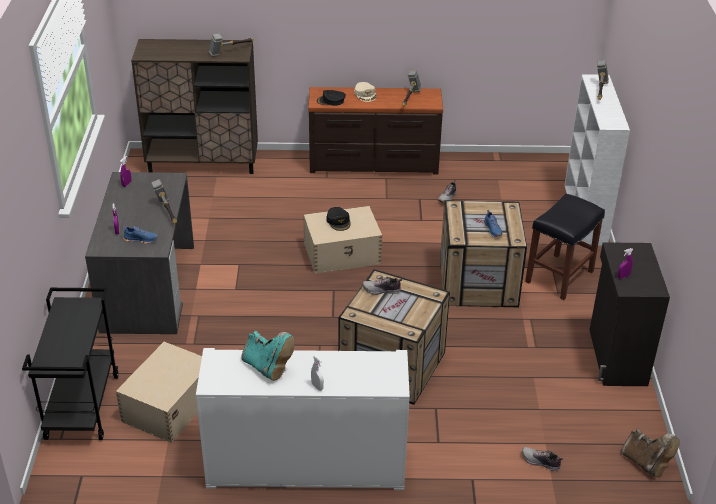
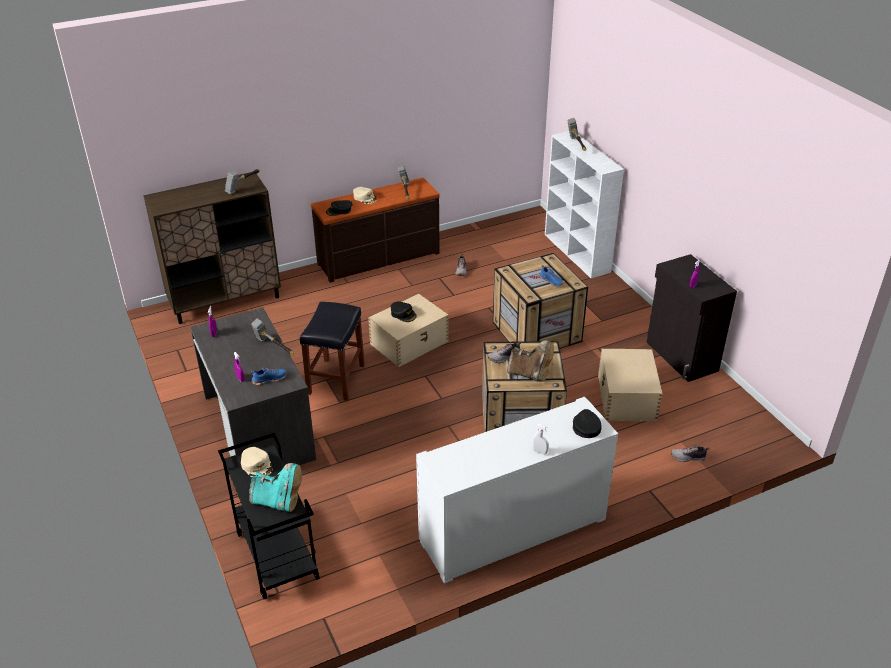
camera: 25 degrees left, 0 degrees up
beige storage box [116,342,202,443] -> beige storage box moved to [598,349,663,421]
turquoise boot [241,331,295,381] -> turquoise boot moved to [249,463,302,512]
black stool [525,193,605,300] -> black stool moved to [300,302,365,401]
brown boot [621,428,680,478] -> brown boot moved to [507,340,554,382]
none -> beige cap [241,447,272,477]
none -> black cap [573,409,602,438]

